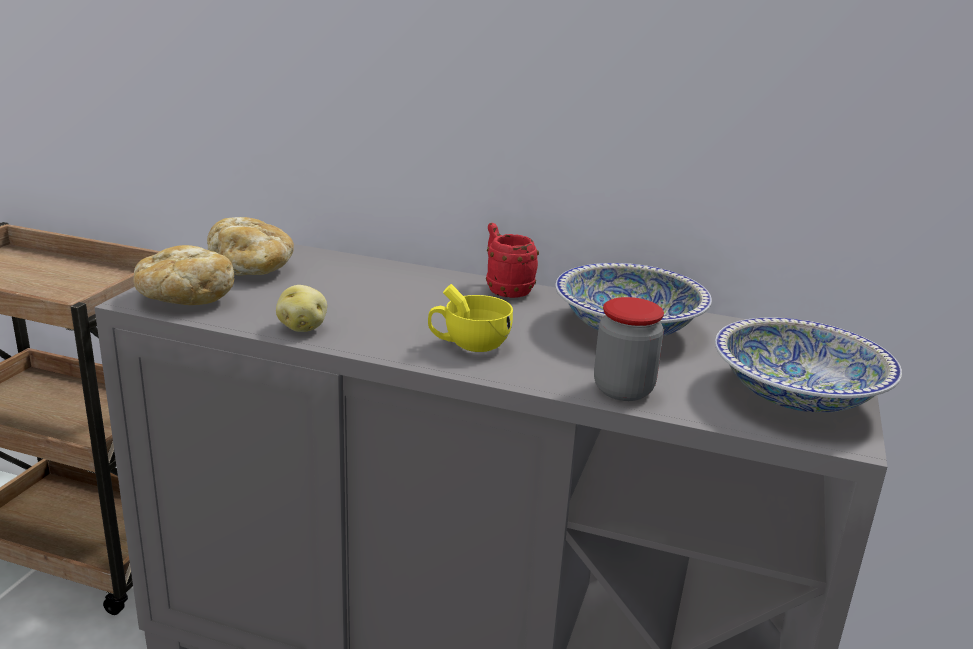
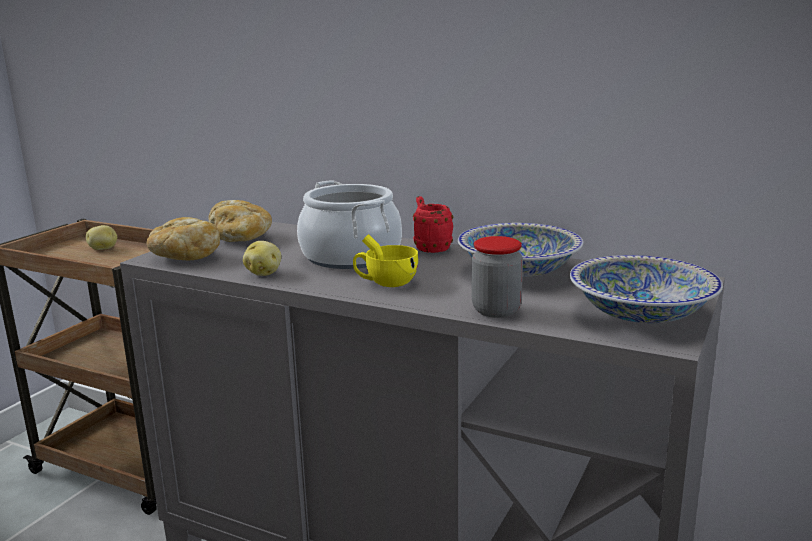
camera: 10 degrees right, 5 degrees down
none -> potato [86,225,117,250]
none -> cooking pot [297,181,402,269]

